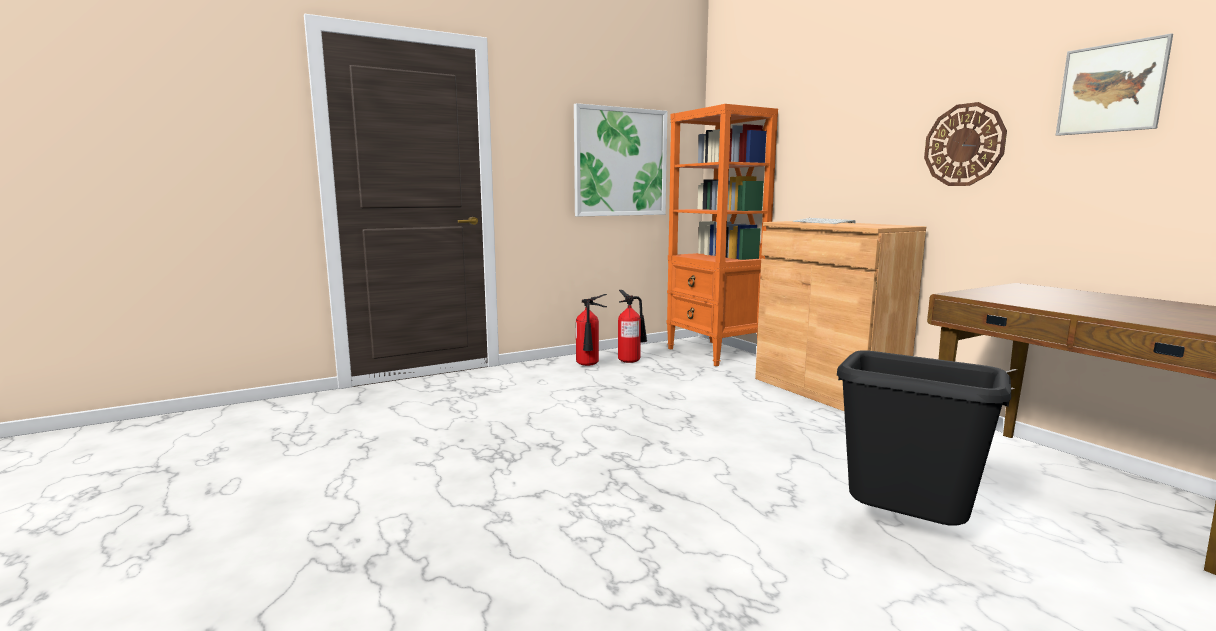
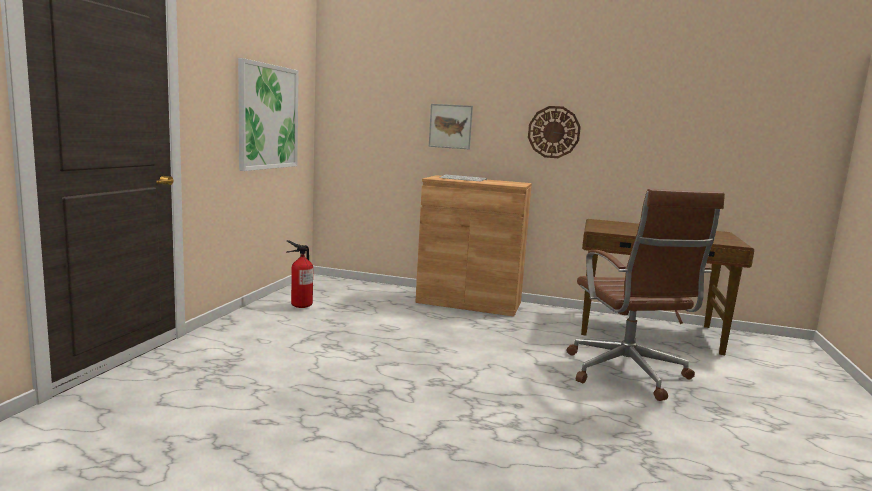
camera: 45 degrees left, 0 degrees up
fire extinguisher [576,294,607,366] -> none
orange bookcase [666,104,778,366] -> none
black trash can [837,350,1011,526] -> brown office chair [567,189,725,401]
picture [1056,33,1173,136] -> picture moved to [429,104,473,150]

